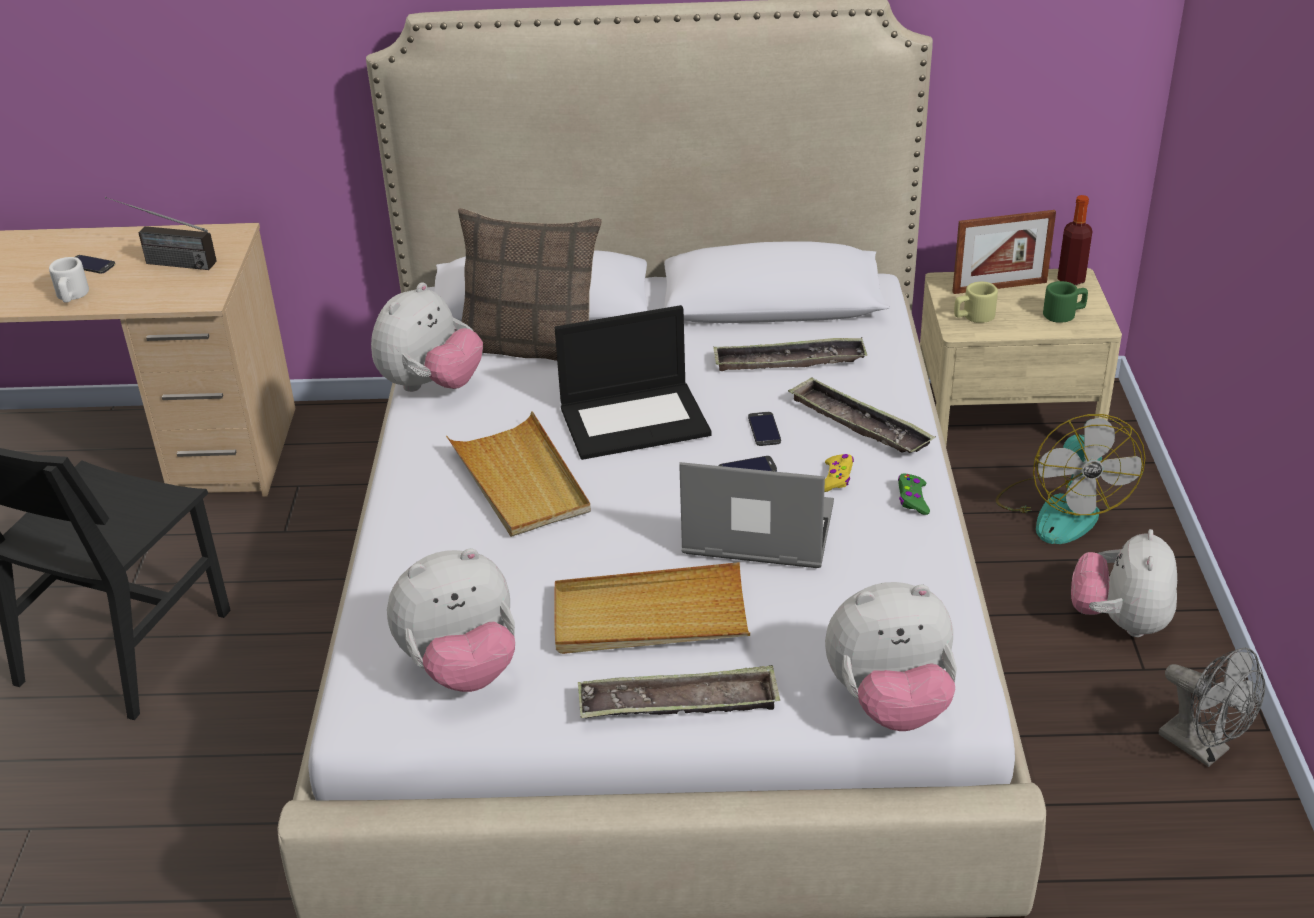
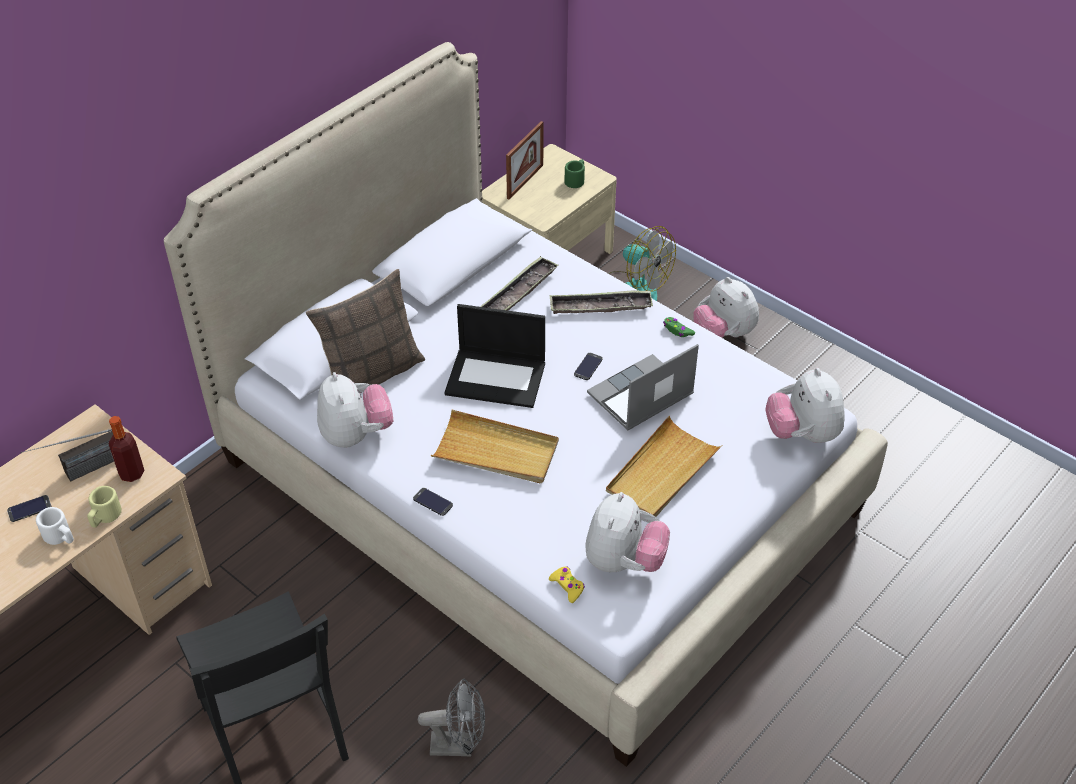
camera: 50 degrees left, 10 degrees up
laptop [555,305,712,460] -> laptop turned 75 degrees clockwise [444,304,545,408]
tray [578,665,780,718] -> none
phone [748,412,781,446] -> phone moved to [413,488,453,516]
yellow game controller [824,454,854,492] -> yellow game controller moved to [549,566,585,603]
plush toy [825,582,957,731] -> plush toy turned 135 degrees clockwise [765,368,845,443]
beige mug [954,282,998,323] -> beige mug moved to [87,486,122,528]
bottle [1057,195,1092,285] -> bottle moved to [109,416,145,482]
grey fan [1159,648,1265,767] -> grey fan moved to [418,678,485,757]

